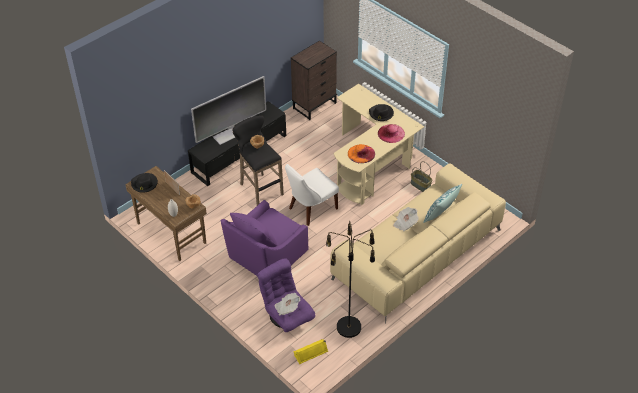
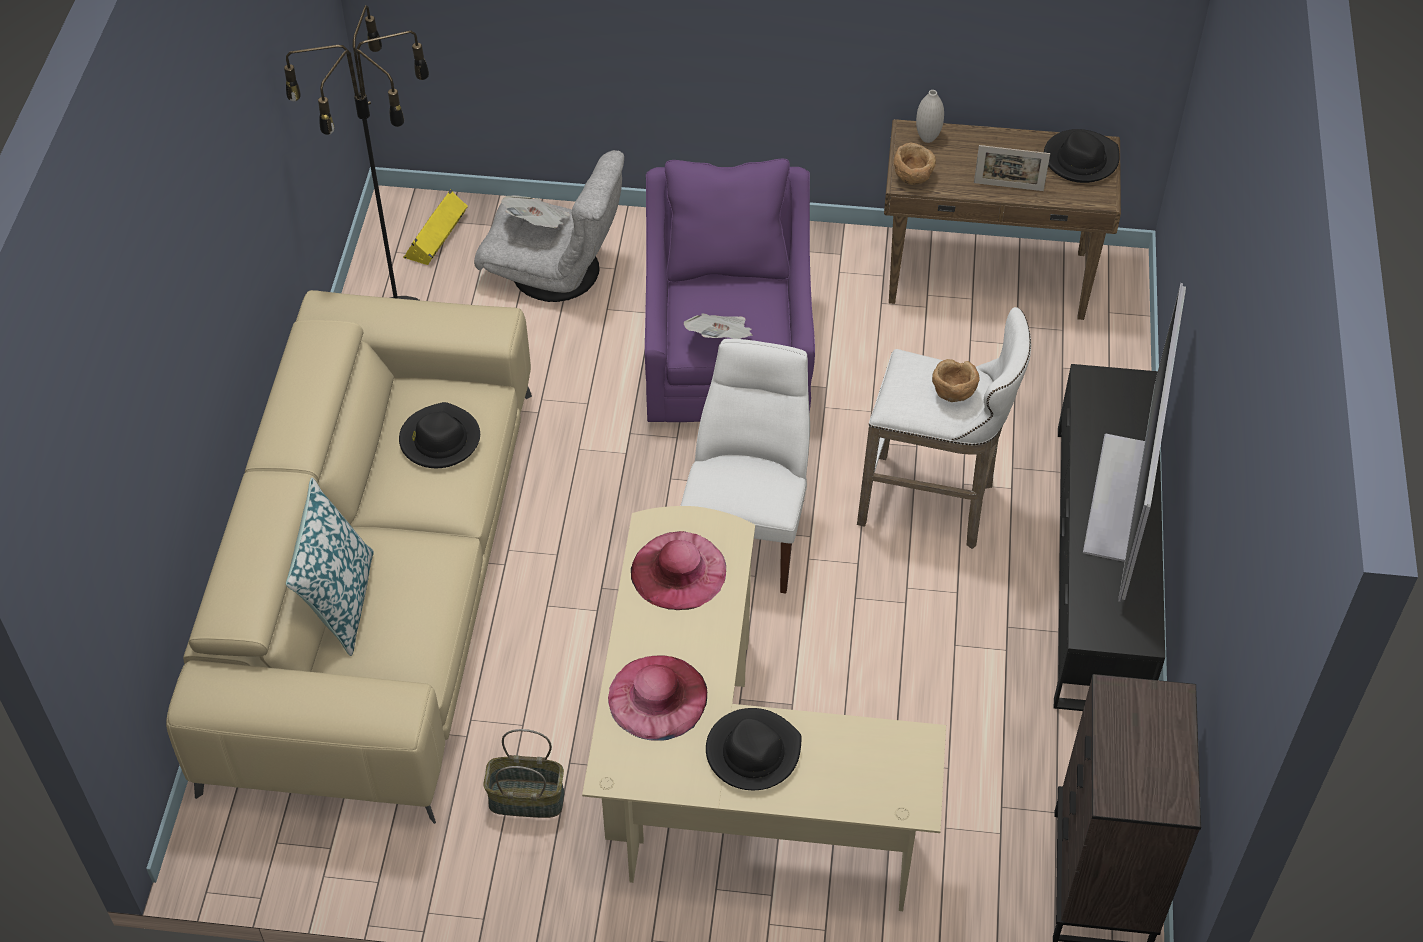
camera: 140 degrees right, 5 degrees up
black stool [233,116,284,205] -> white stool [857,307,1031,549]
purple armchair [256,258,315,332] -> grey armchair [474,150,624,302]
orange hat [348,144,375,163] -> pink hat [631,531,726,610]
newspaper [393,207,419,232] -> newspaper moved to [684,313,753,339]
none -> black hat [399,402,480,468]

